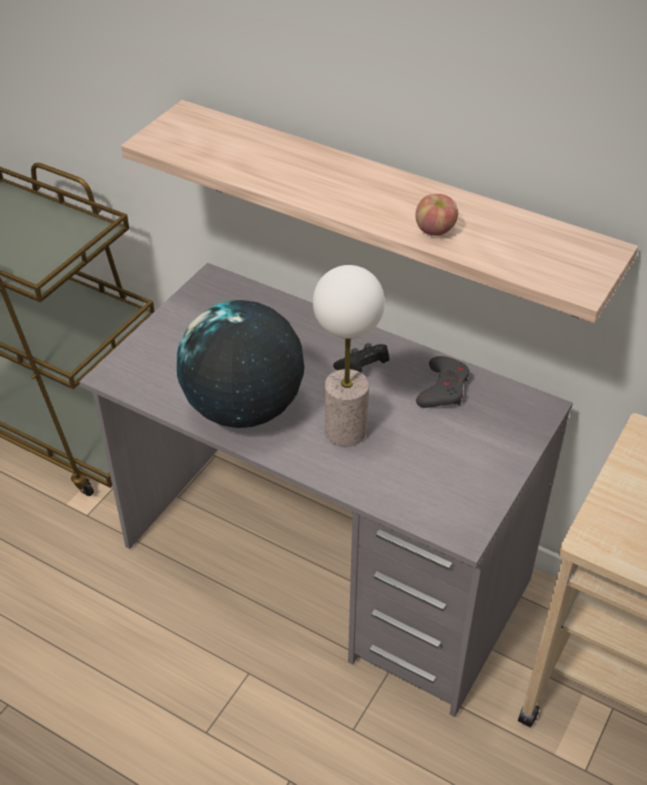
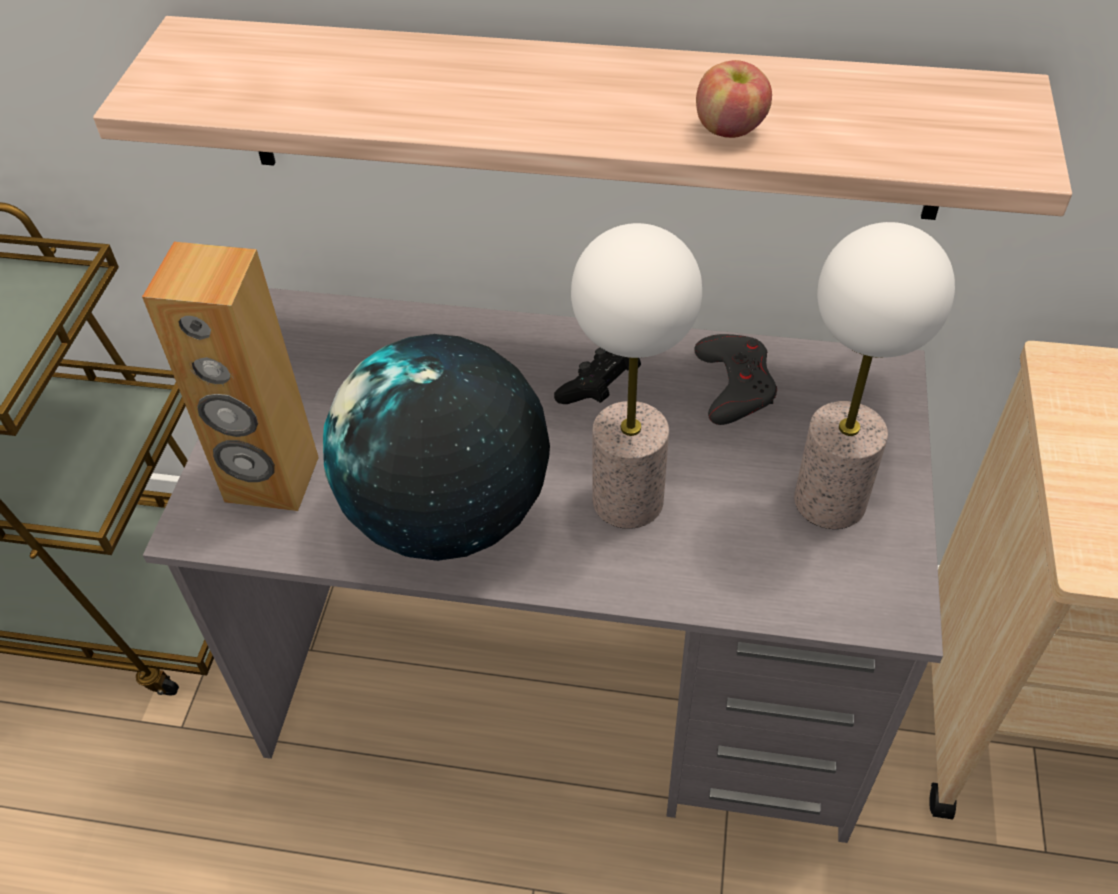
camera: 20 degrees left, 5 degrees up
none -> brown speaker [142,242,319,511]
none -> table lamp [794,222,955,529]

